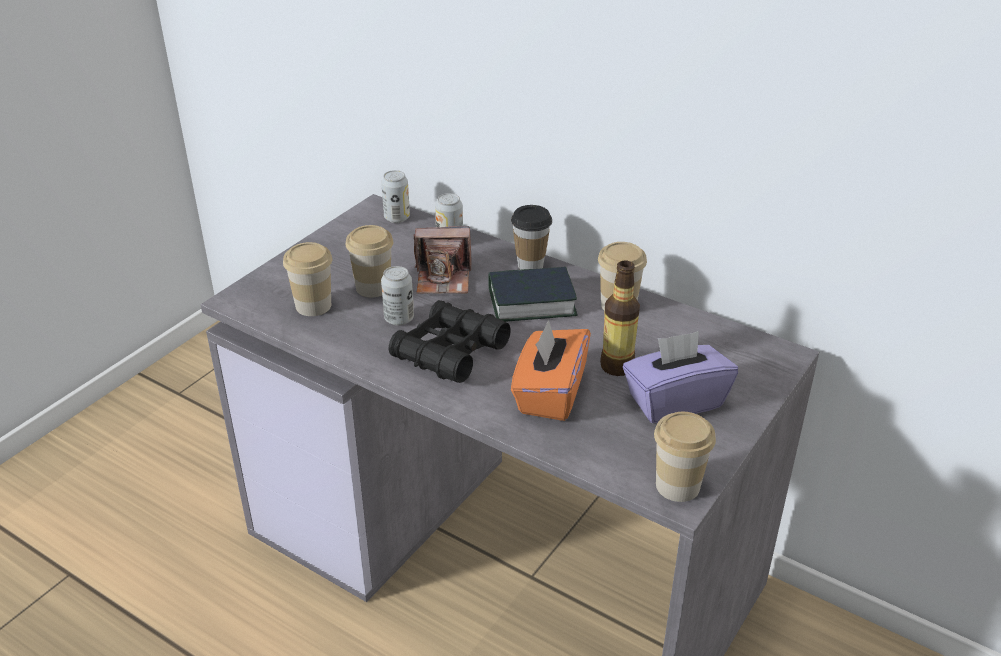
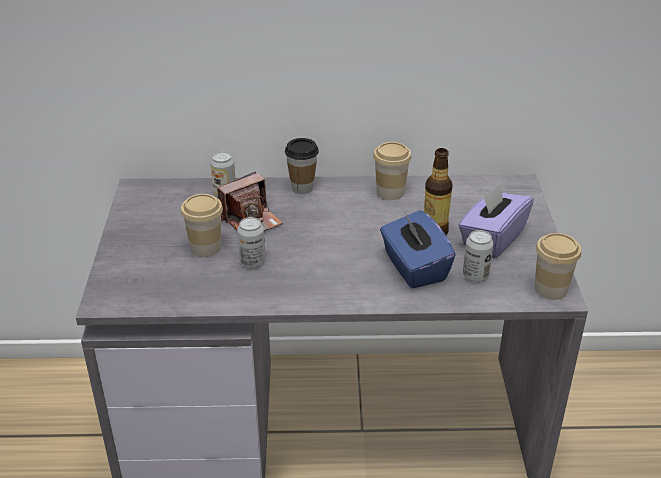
camera: 35 degrees left, 0 degrees up
cup [283,242,332,316] -> none
can [381,170,410,223] -> can moved to [463,230,494,282]
black binoculars [388,300,511,383] -> none
book [488,267,578,322] -> none
orange tissue box [511,319,591,421] -> blue tissue box [380,210,455,289]

